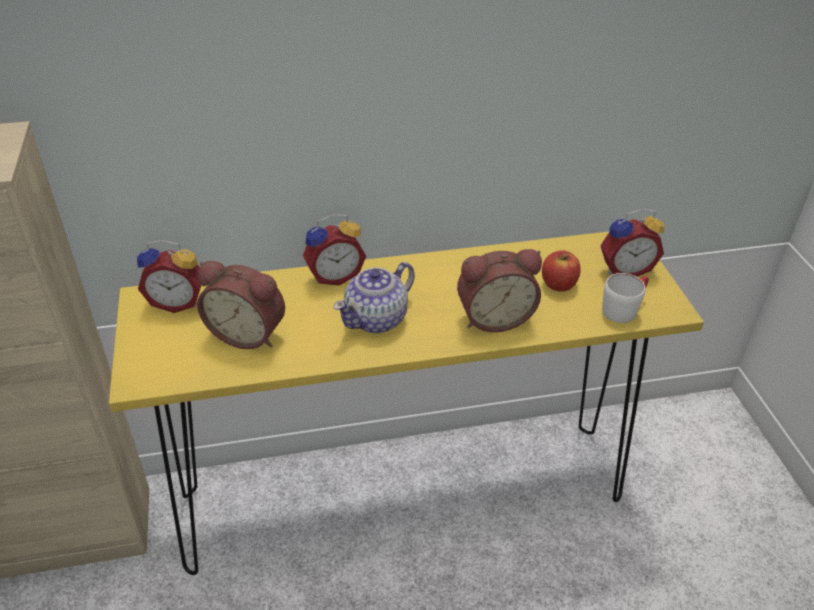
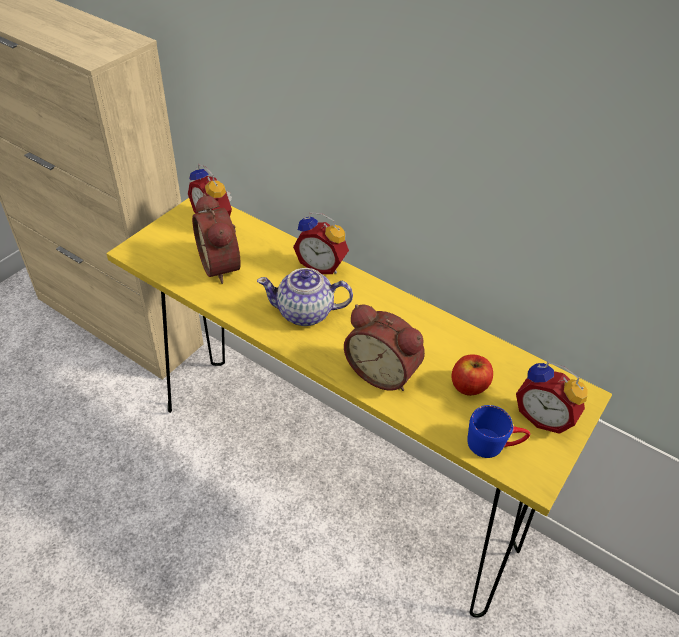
camera: 45 degrees right, 5 degrees up
white mug [602,273,649,323] -> blue mug [467,405,530,458]

